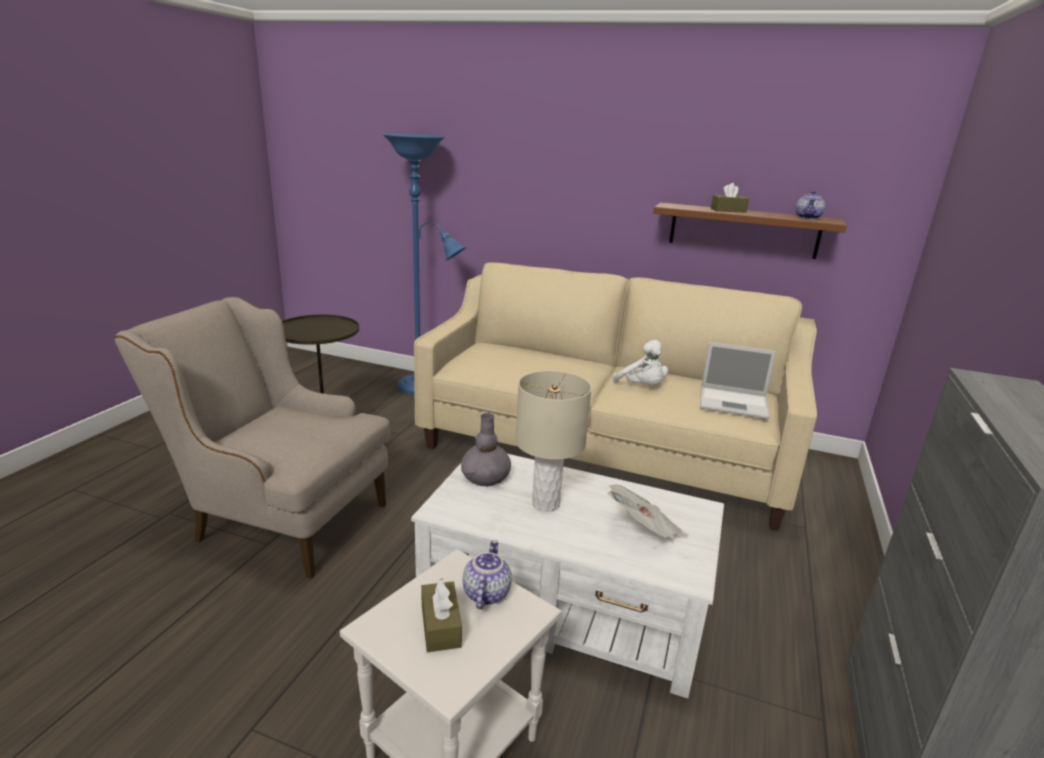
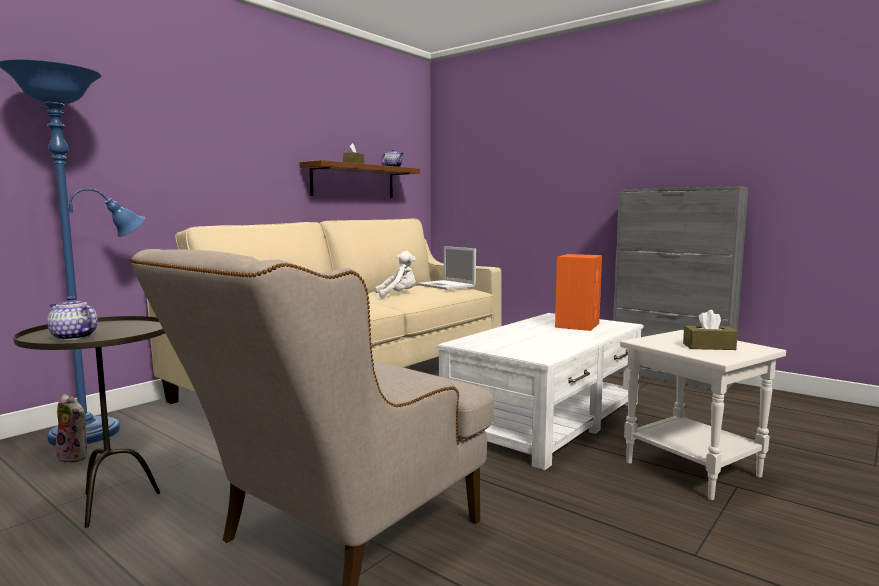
camera: 70 degrees left, 15 degrees down
grey vase [461,413,511,487] -> none
teapot [463,540,512,609] -> teapot moved to [47,296,98,341]
beige table lamp [516,371,592,512] -> none
newspaper [607,484,688,540] -> orange speaker [555,254,602,331]
laptop [700,342,776,419] -> laptop turned 105 degrees clockwise [417,246,476,290]
none -> plush toy [55,394,87,463]

